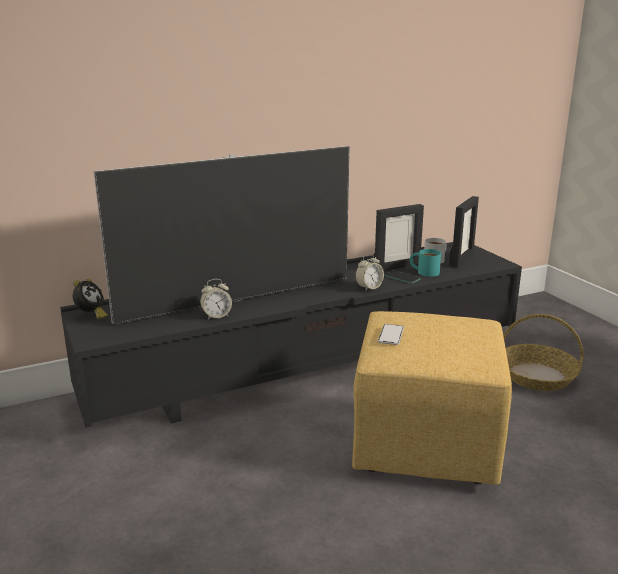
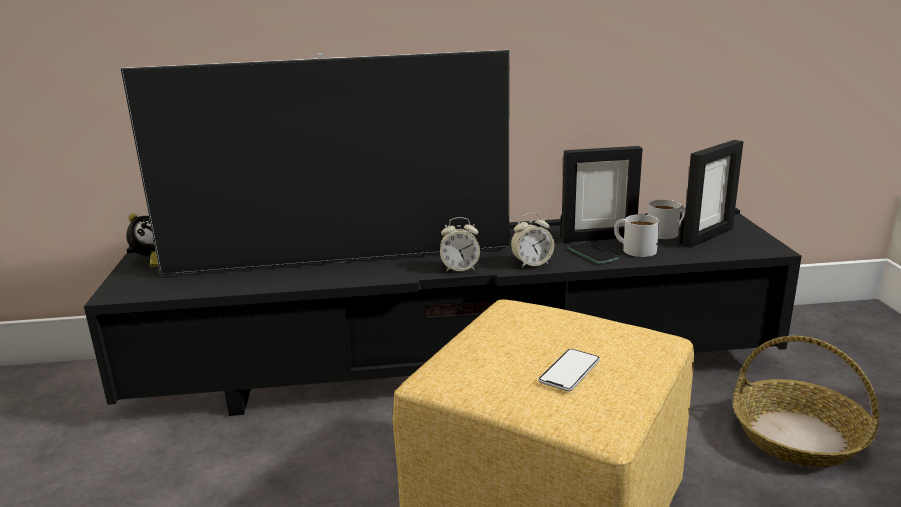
camera: 20 degrees right, 0 degrees up
alarm clock [200,279,232,320] -> alarm clock moved to [440,217,480,272]
phone [378,324,404,345] -> phone moved to [538,349,600,391]
turquoise mug [410,249,441,277] -> white mug [614,214,659,257]

